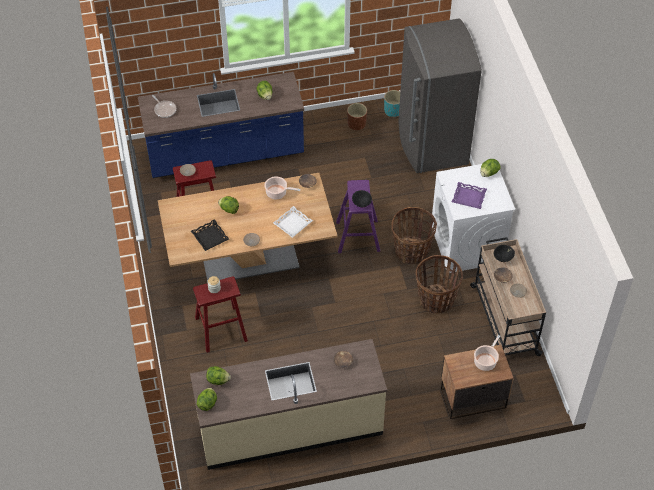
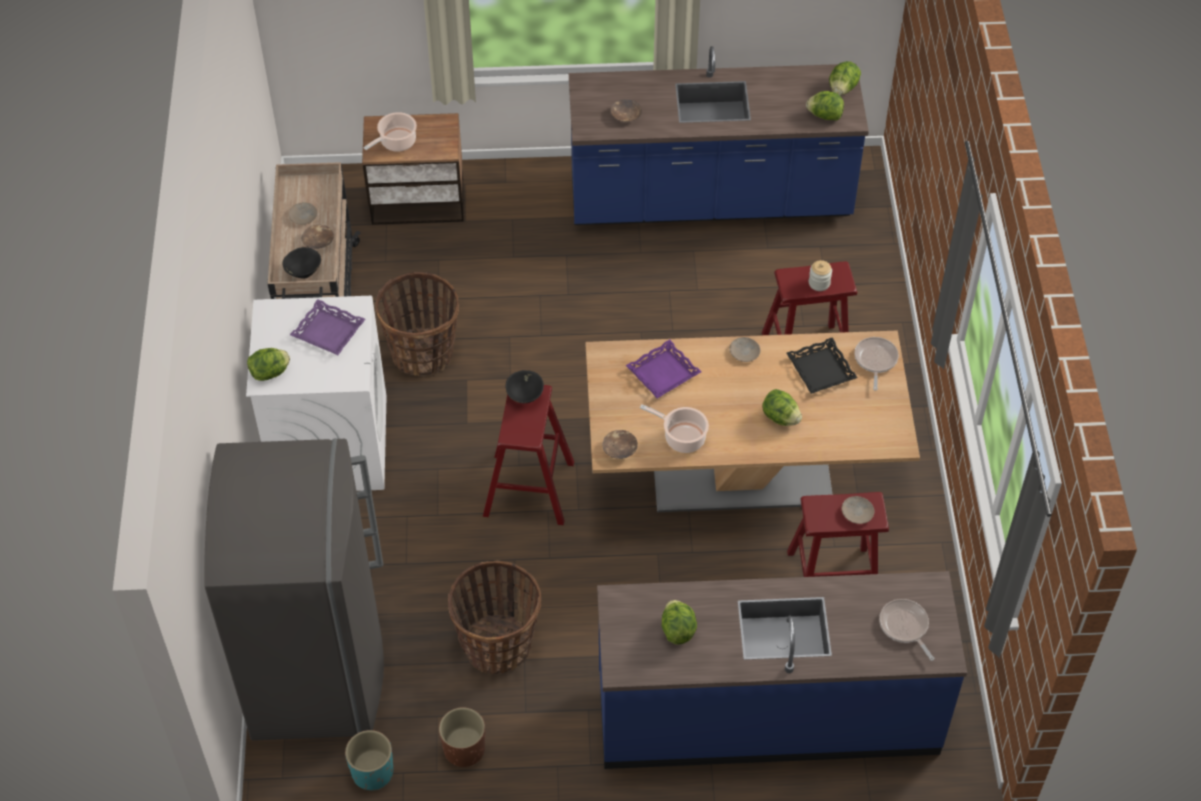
camera: 170 degrees left, 0 degrees up
beige counter [190,339,387,470] -> blue counter [569,46,869,225]
white tray [273,206,313,238] -> purple tray [626,340,701,399]
purple stool [336,180,380,253] -> red stool [483,385,574,525]
basket [391,207,437,264] -> basket moved to [448,560,541,675]
none -> frying pan [854,337,899,391]

